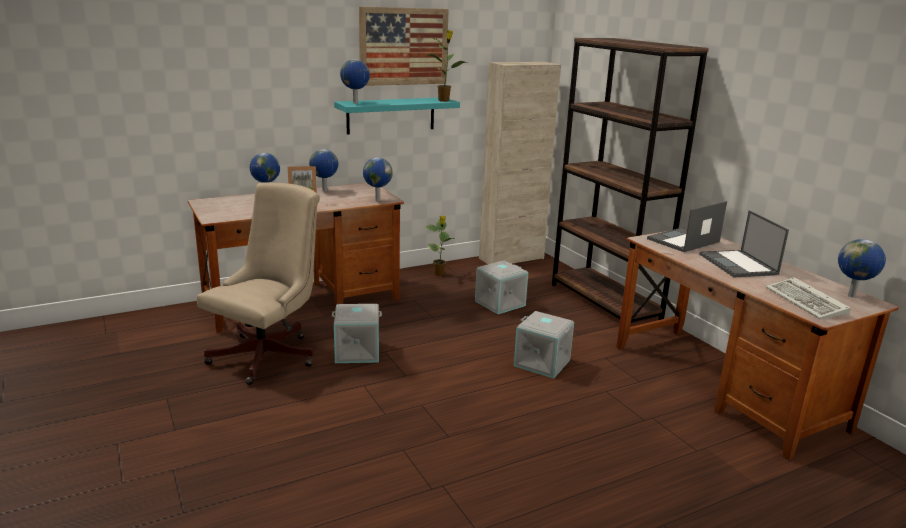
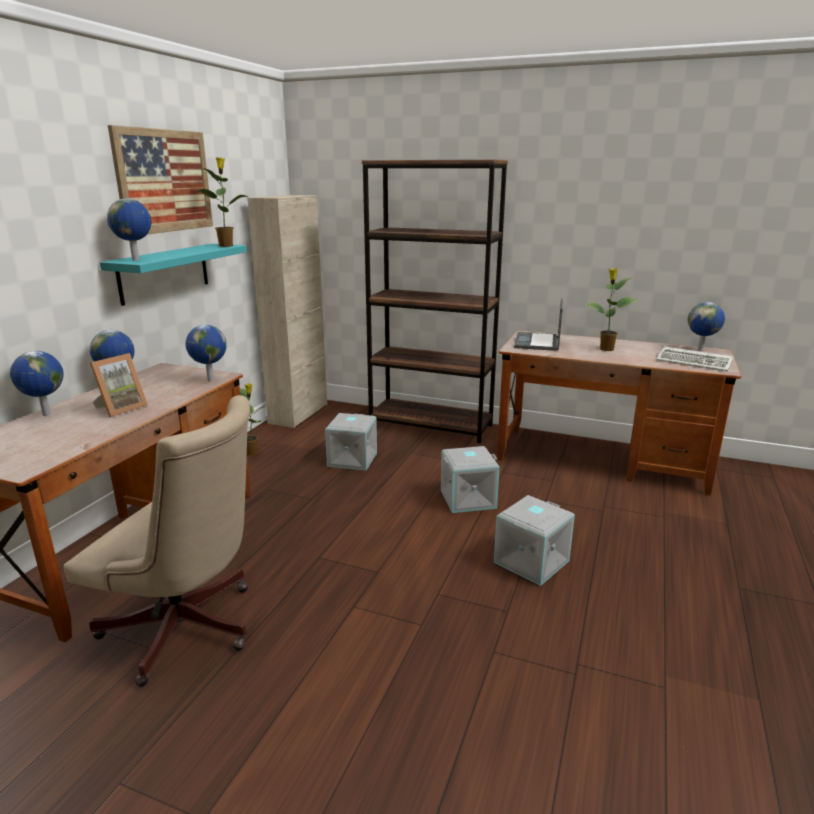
camera: 40 degrees left, 0 degrees up
beige office chair [197,182,320,385] -> beige office chair turned 120 degrees clockwise [63,395,250,687]
grey storage box [332,304,382,363] -> grey storage box moved to [494,495,575,586]
laptop [699,210,789,277] -> potted plant [584,268,638,351]

